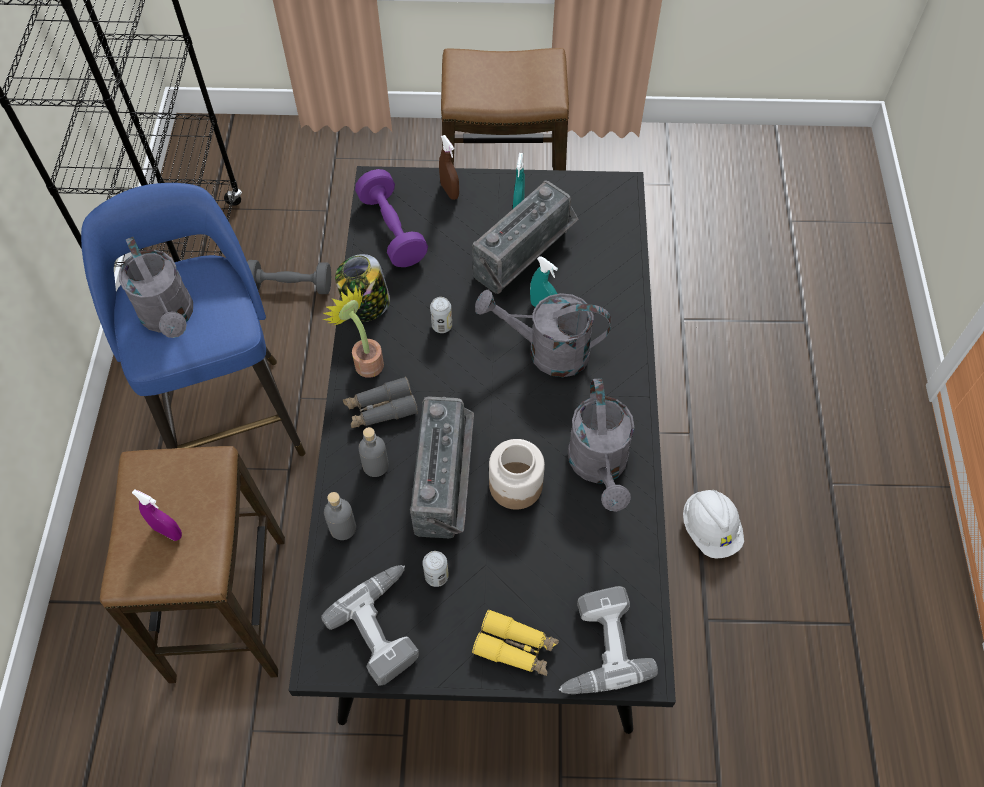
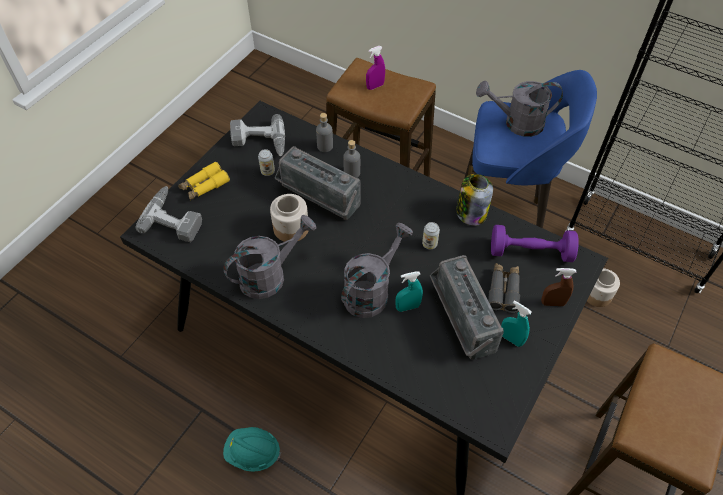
camera: 120 degrees right, 5 degrees down
grey dumbbell [247,260,331,294] -> jar [587,268,620,307]
potted plant [322,285,384,378] -> none
grey binoculars [343,377,418,428] -> grey binoculars moved to [488,263,520,313]
grey watering can [568,378,635,512] -> grey watering can turned 120 degrees clockwise [224,215,317,299]
white hard hat [683,490,744,558] -> turquoise hard hat [223,427,281,472]

